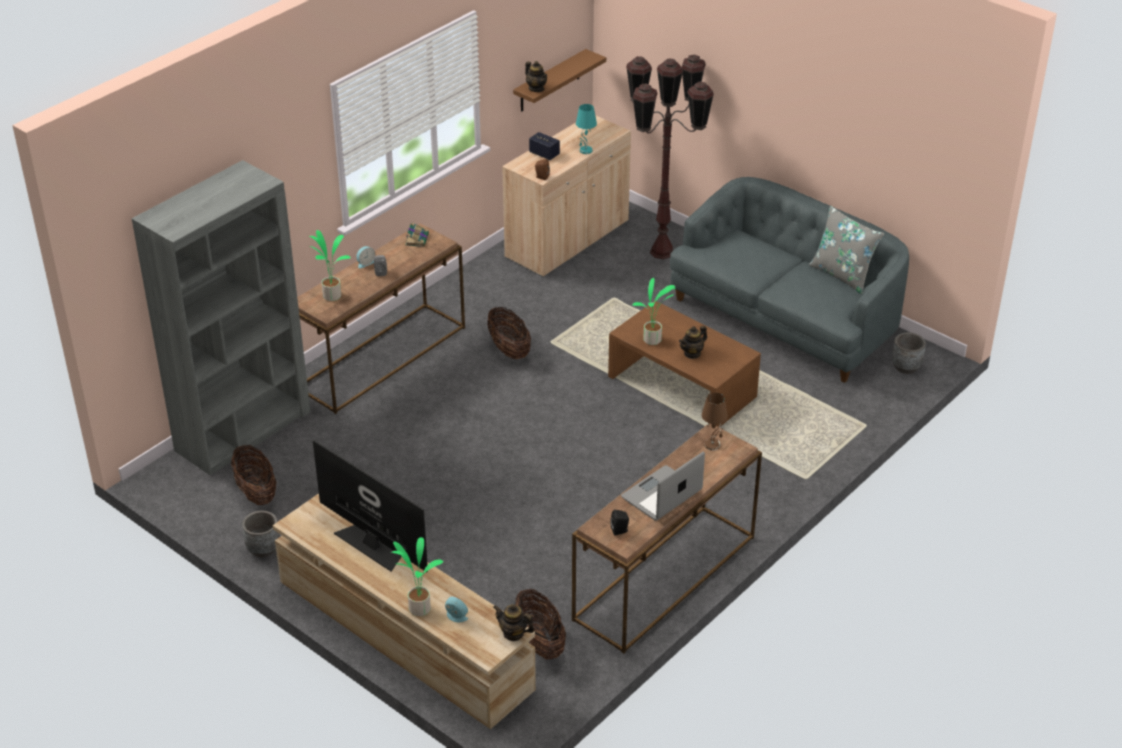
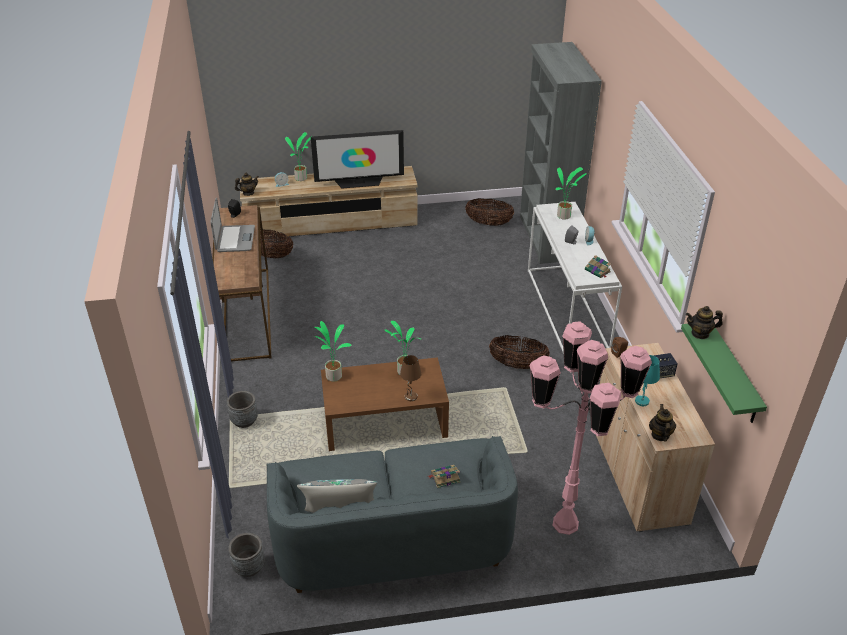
camera: 130 degrees right, 0 degrees up
grey planter [242,511,280,557] -> grey planter moved to [227,391,258,428]
brown console table [297,223,465,414] -> white console table [528,202,622,354]
brown shelf [513,49,606,112] -> green shelf [681,324,767,423]
brown floor lamp [626,54,714,259] -> pink floor lamp [529,321,652,535]
teapot [679,326,707,359] -> teapot moved to [649,404,676,442]
brown table lamp [702,393,728,450] -> brown table lamp moved to [400,355,421,401]
none -> potted plant [315,321,352,382]
none -> book [428,465,460,488]

